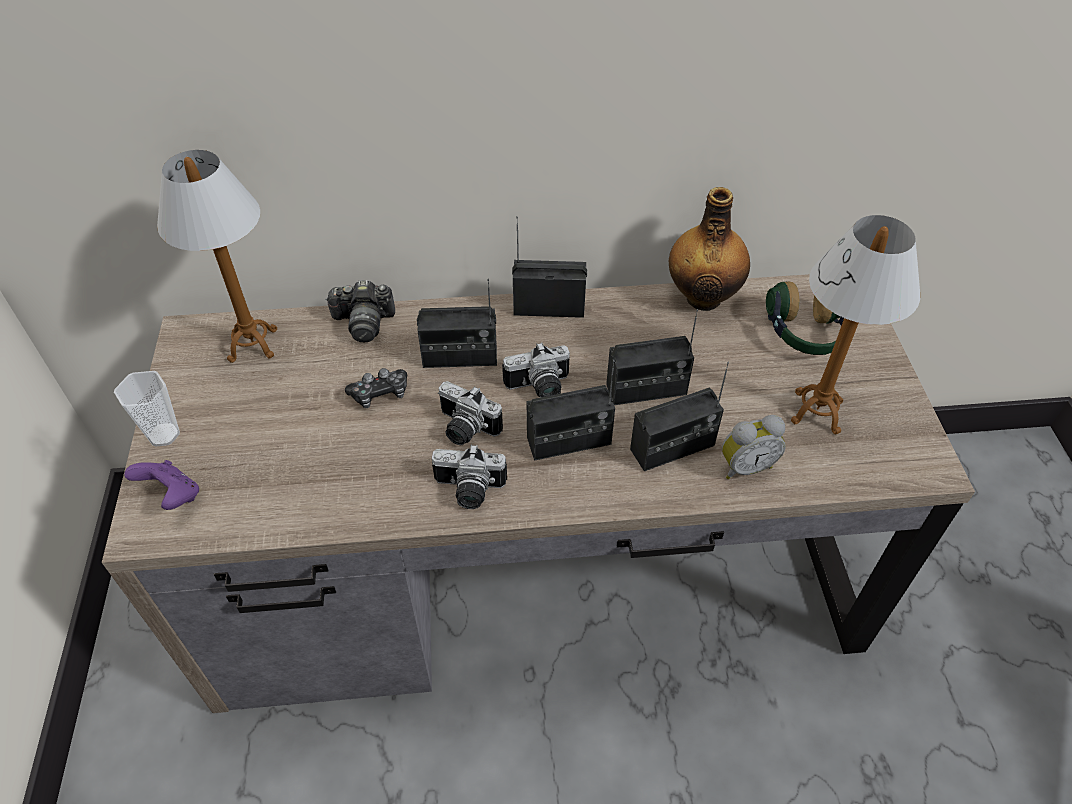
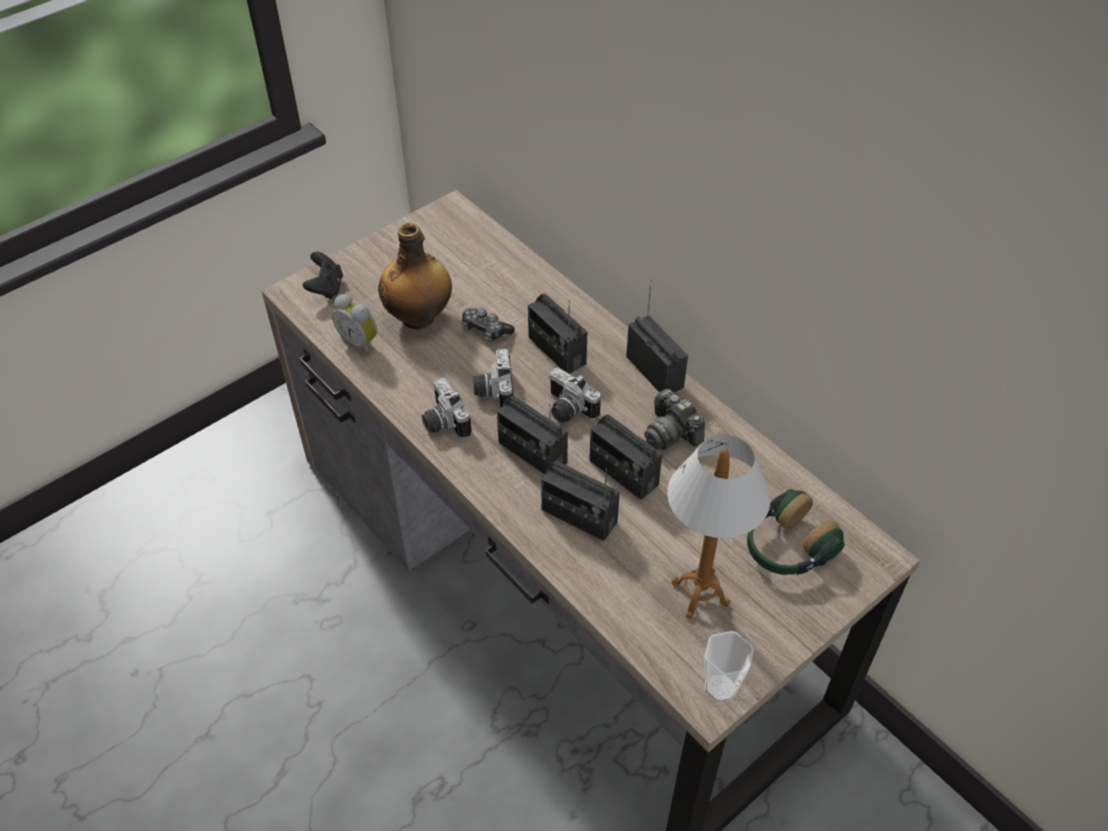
camera: 55 degrees right, 0 degrees up
cup [114,371,180,446] -> cup moved to [704,631,754,702]
purple game controller [124,460,199,510] -> black game controller [303,252,343,299]
table lamp [157,150,277,363] -> none
camera [325,280,395,342] -> camera moved to [645,389,705,450]
bottle [669,187,750,311] -> bottle moved to [378,223,452,330]
alarm clock [722,415,786,479] -> alarm clock moved to [332,294,377,354]

